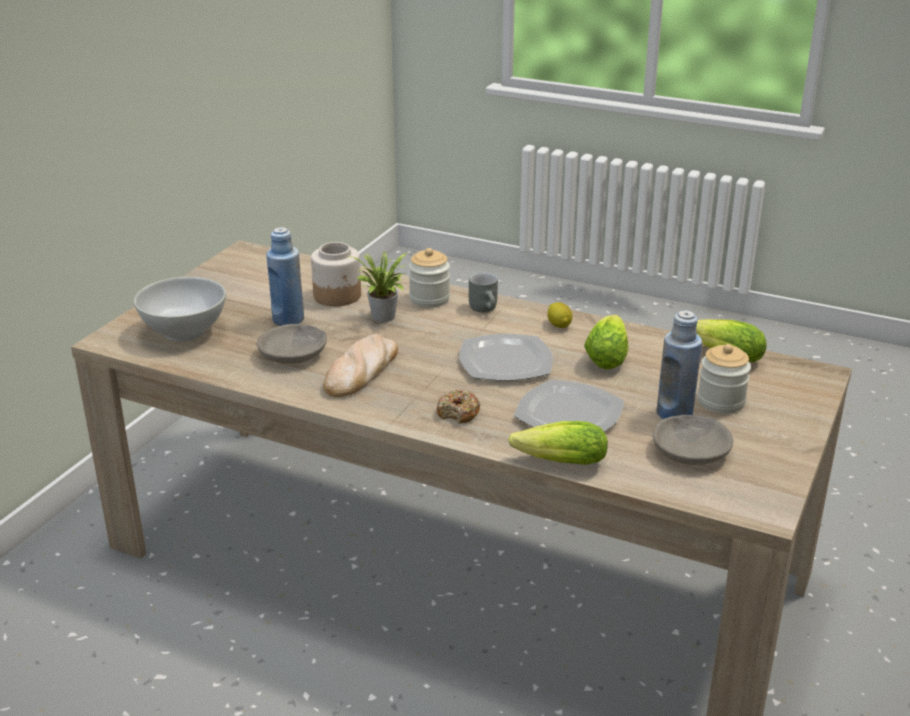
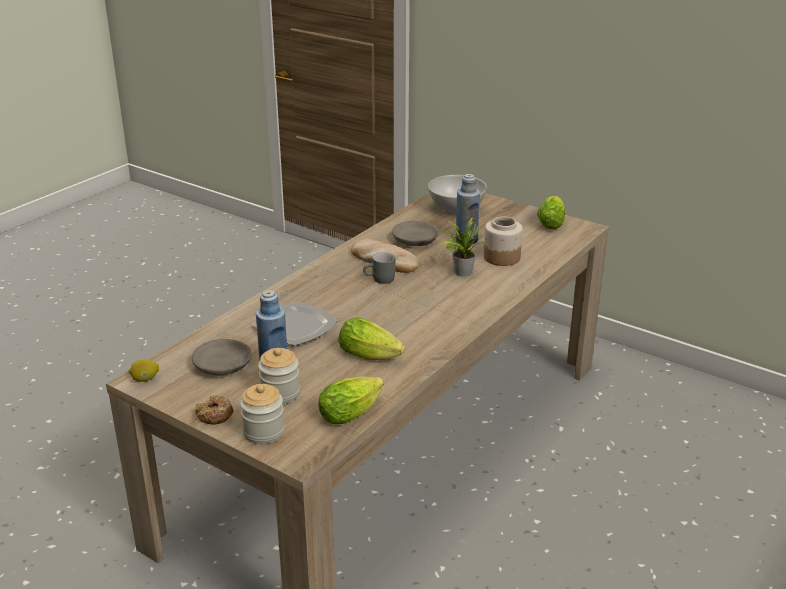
camera: 100 degrees right, 0 degrees up
jar [409,248,450,308] -> jar moved to [240,384,285,444]
donut [437,390,480,423] -> donut moved to [195,395,233,425]
plate [459,334,553,381] -> none
grey mug [469,272,498,312] -> grey mug moved to [363,252,395,284]
lettuce [508,421,608,465] -> lettuce moved to [537,196,565,229]
lemon [547,302,572,328] -> lemon moved to [129,359,159,382]

